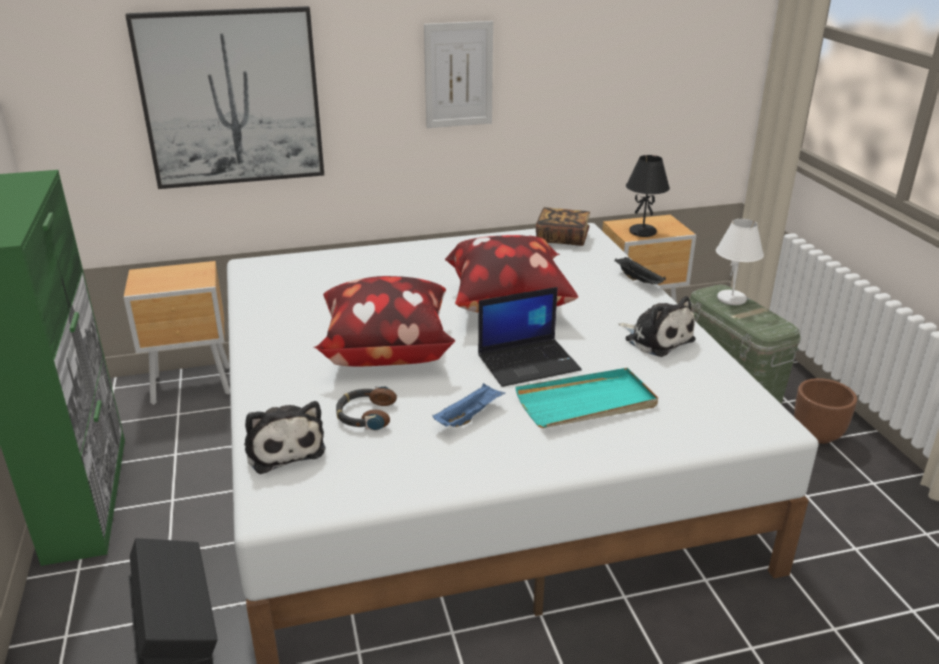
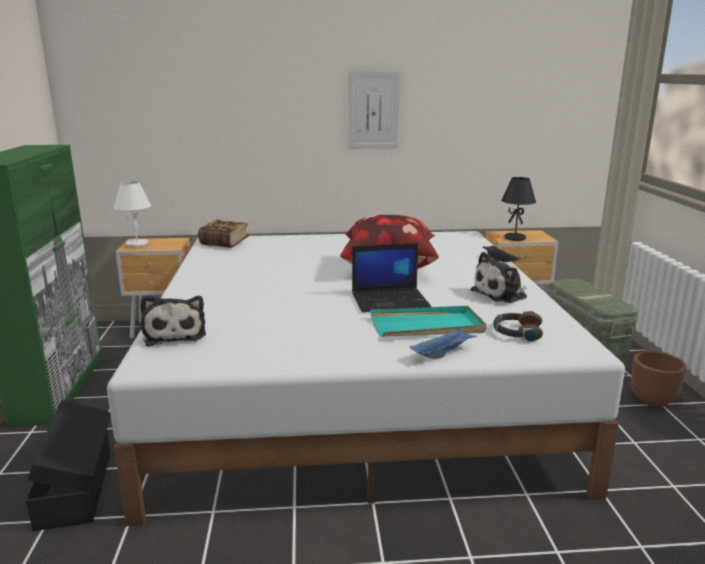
camera: 10 degrees right, 10 degrees down
picture [125,6,324,189] -> none
pillow [314,276,455,366] -> none
headphones [336,386,397,431] -> headphones moved to [493,311,543,342]
blue tray [433,383,505,427] -> blue tray moved to [410,328,477,359]
book [536,207,590,246] -> book moved to [198,220,249,248]
plush toy [619,296,696,357] -> plush toy turned 90 degrees clockwise [471,252,527,303]
white table lamp [716,219,764,305] -> white table lamp moved to [114,181,151,247]

